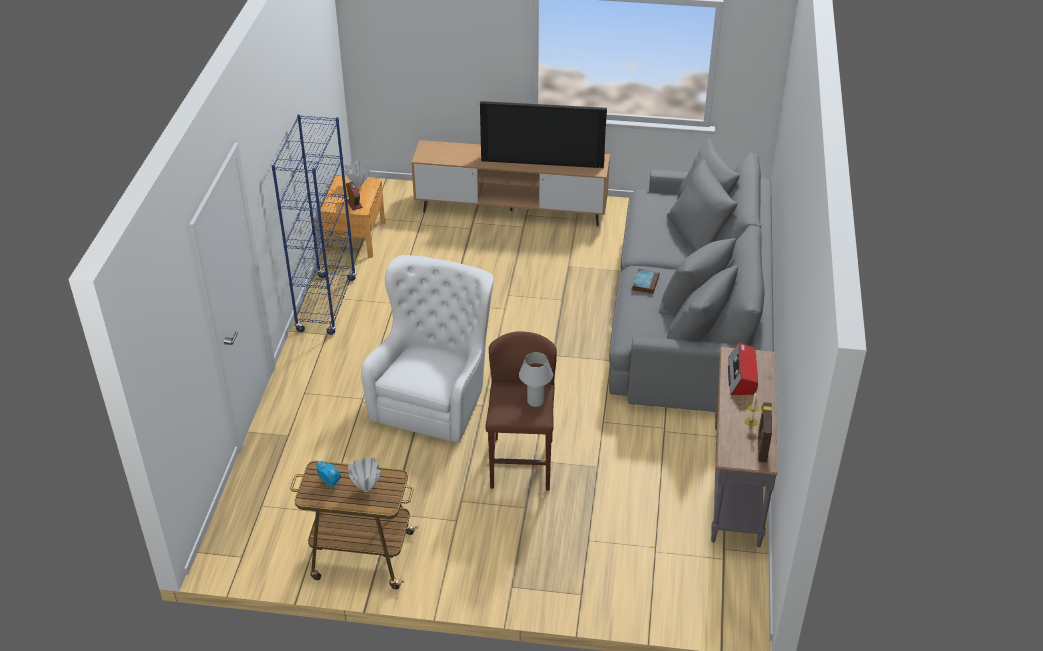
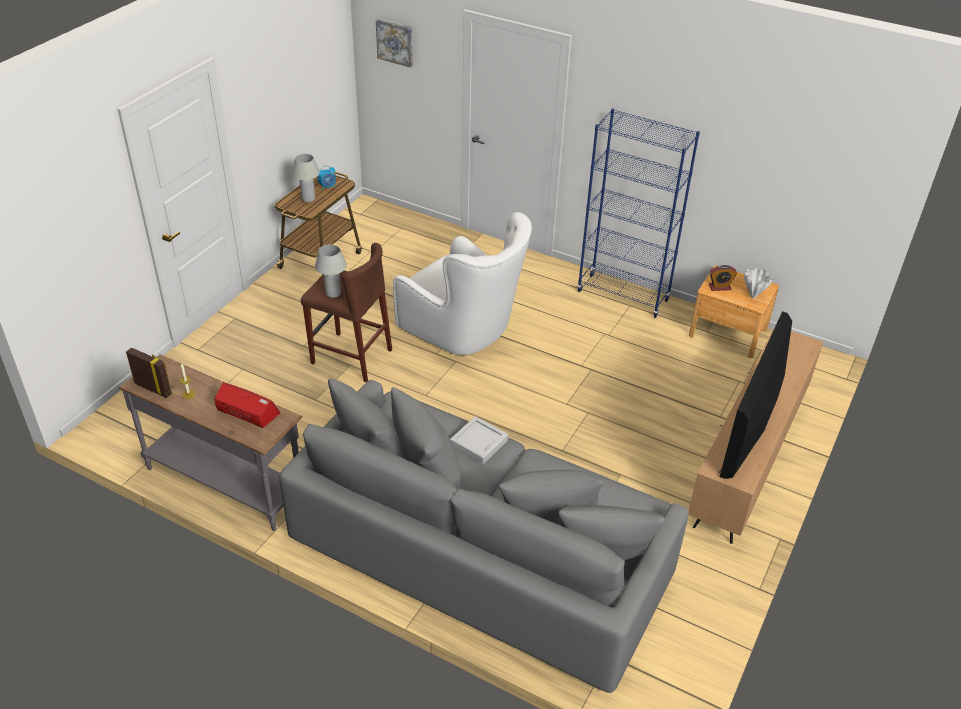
camera: 110 degrees right, 0 degrees up
white vase [348,457,381,492] -> white table lamp [292,154,320,202]
book [632,269,659,294] -> grey tray [450,416,508,464]
none -> picture [376,19,413,67]

